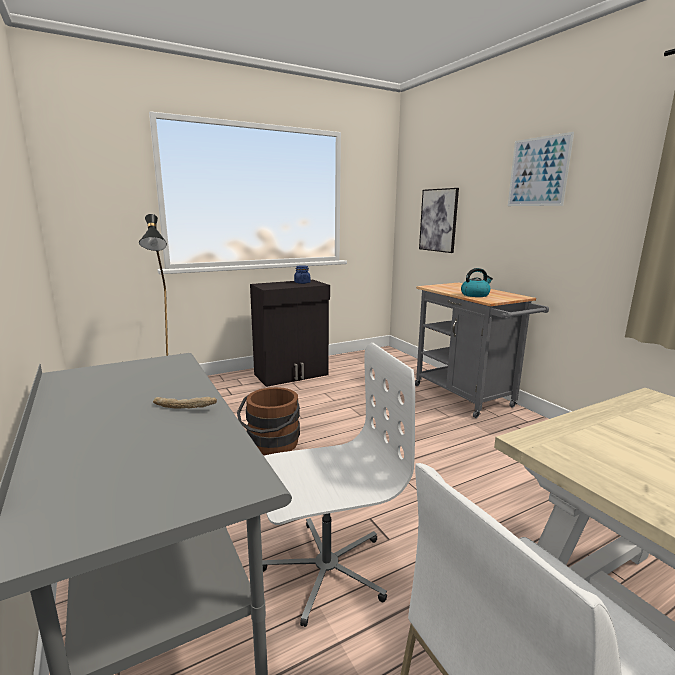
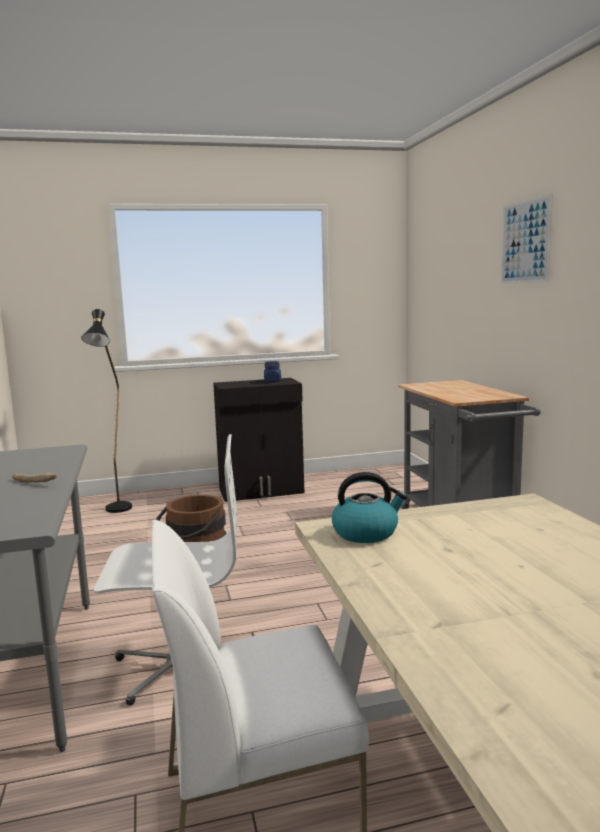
camera: 15 degrees right, 5 degrees down
picture [419,188,459,253] -> none
kettle [461,268,493,297] -> kettle moved to [332,472,407,543]

